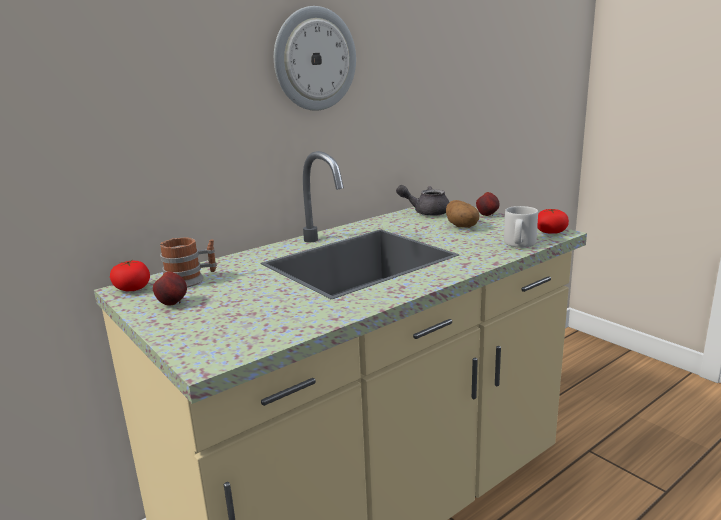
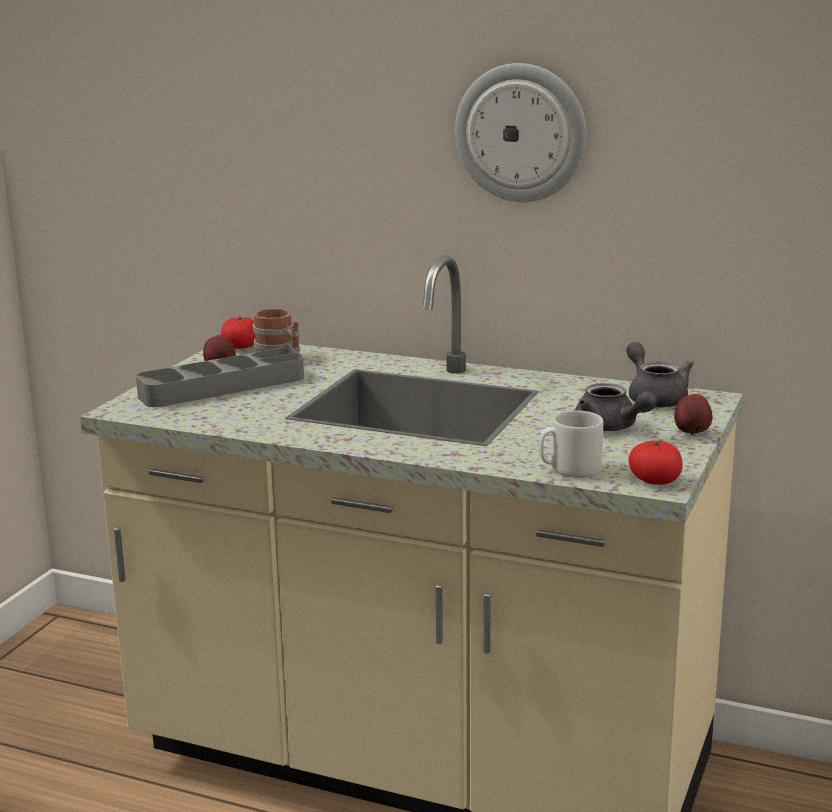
camera: 60 degrees right, 0 degrees up
potato [446,200,479,228] -> grey teapot [575,383,658,431]
none -> grey tray [136,348,304,407]

